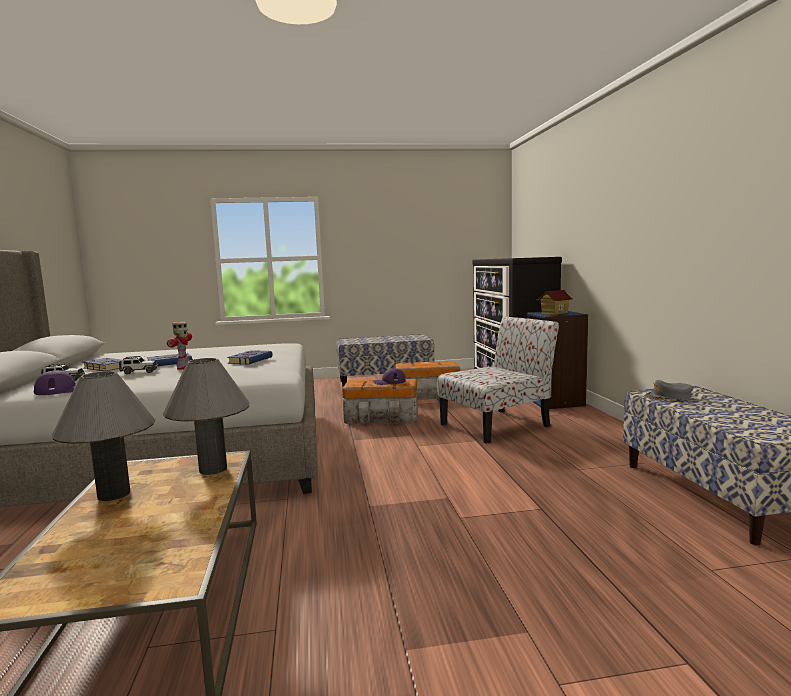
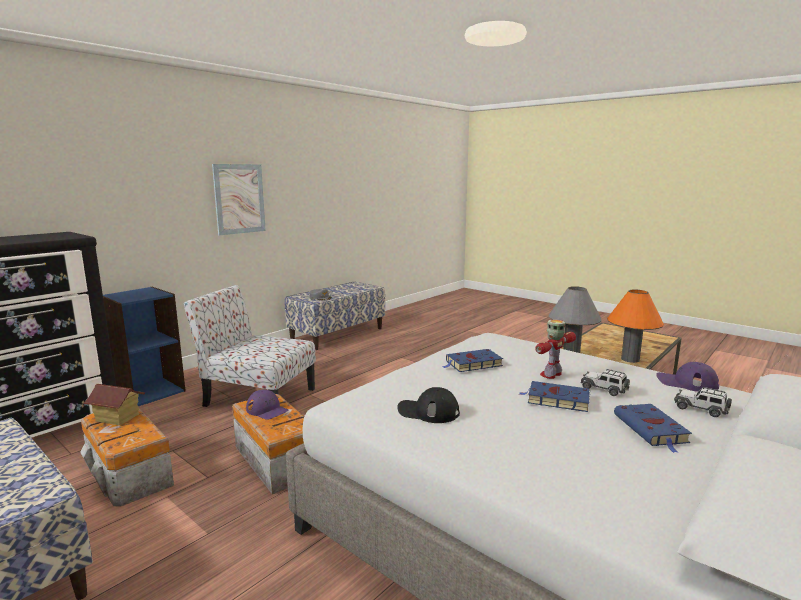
camera: 130 degrees left, 5 degrees up
grey table lamp [52,371,155,501] -> orange table lamp [607,290,664,363]
toy house [537,290,573,315] -> toy house moved to [83,384,146,425]
none -> picture [212,164,266,235]
none -> black cap [397,387,460,423]

